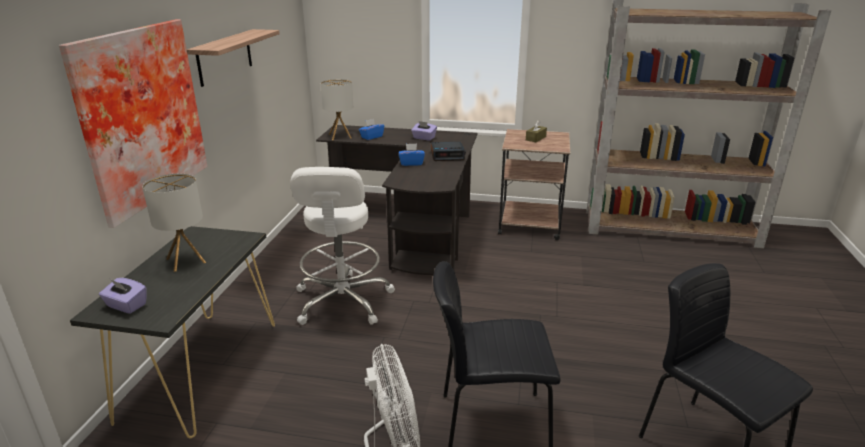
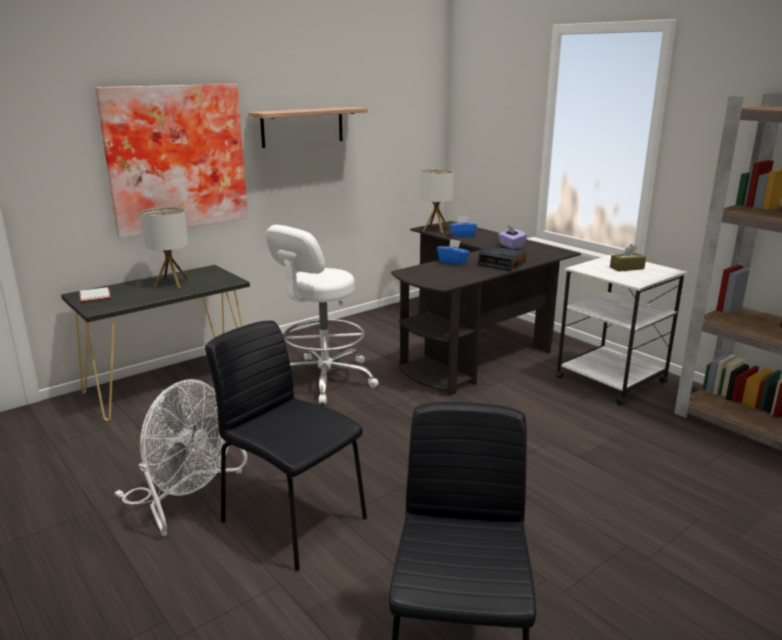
camera: 40 degrees right, 5 degrees down
purple tissue box [99,278,147,314] -> white book [79,287,111,303]
brown cart [498,129,570,240] -> white cart [556,254,687,406]

